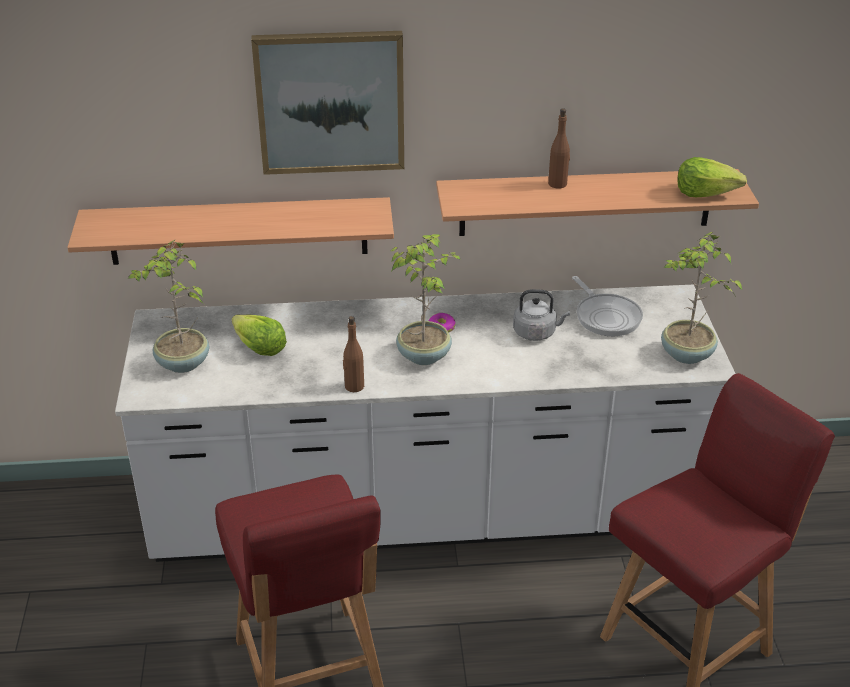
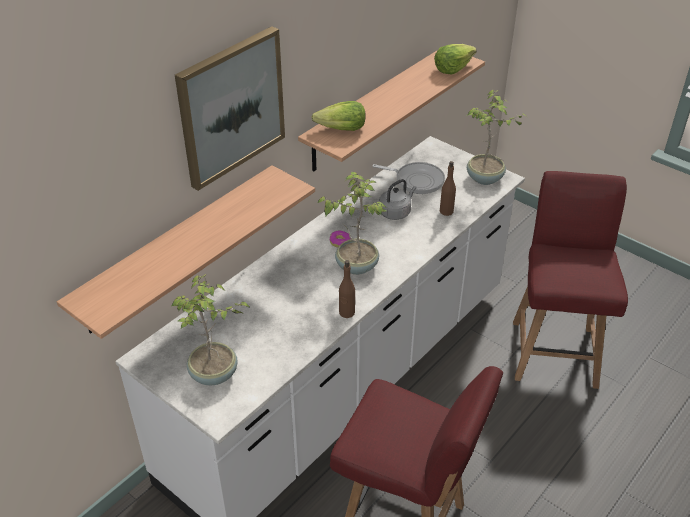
camera: 45 degrees left, 5 degrees up
lettuce [232,315,287,356] -> lettuce moved to [312,101,365,131]
brown bottle [548,108,570,189] -> brown bottle moved to [440,161,456,216]

